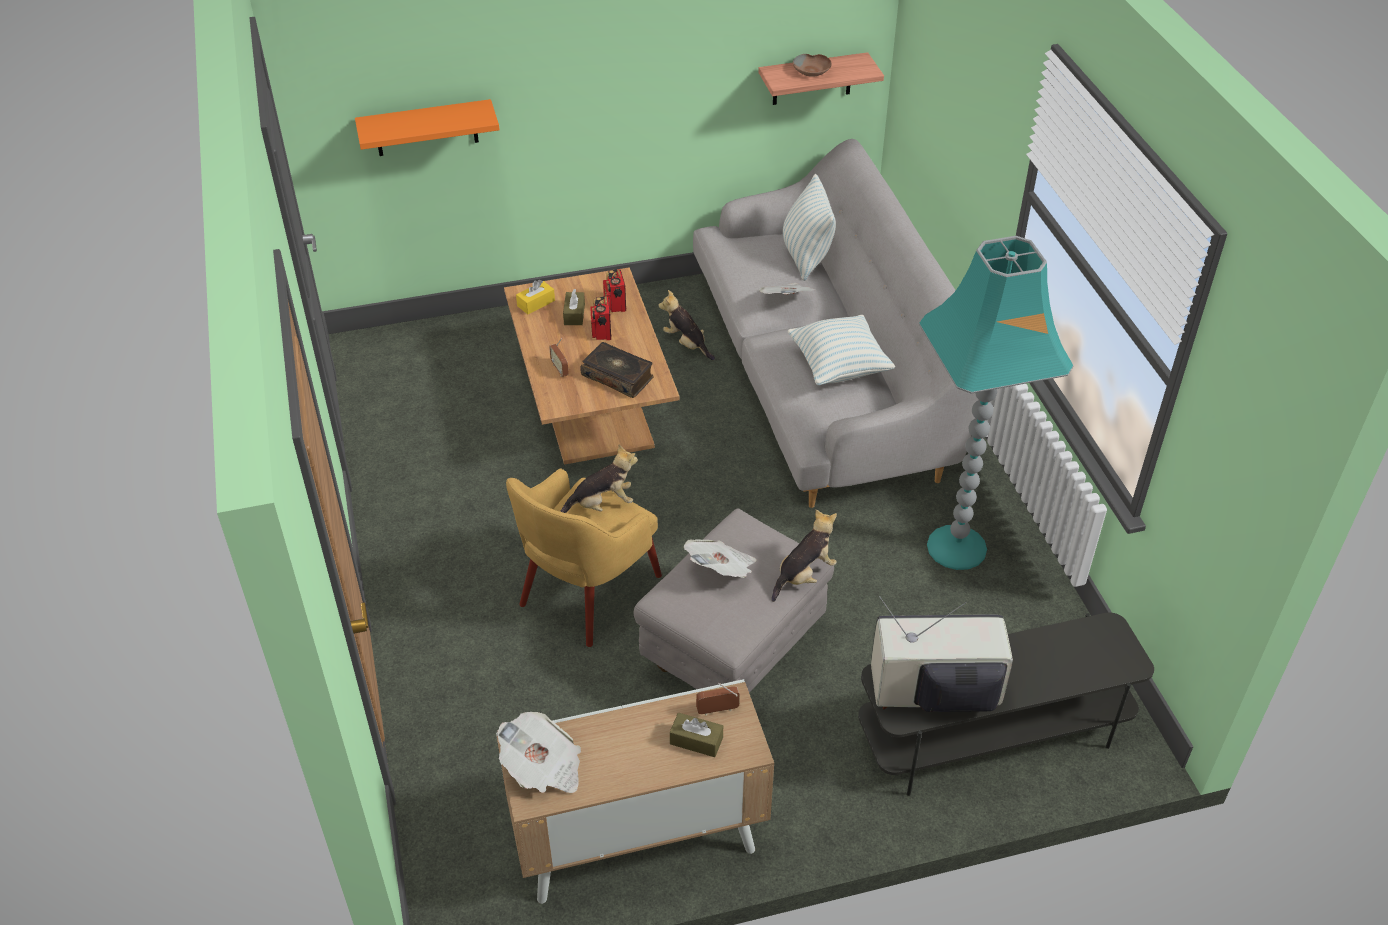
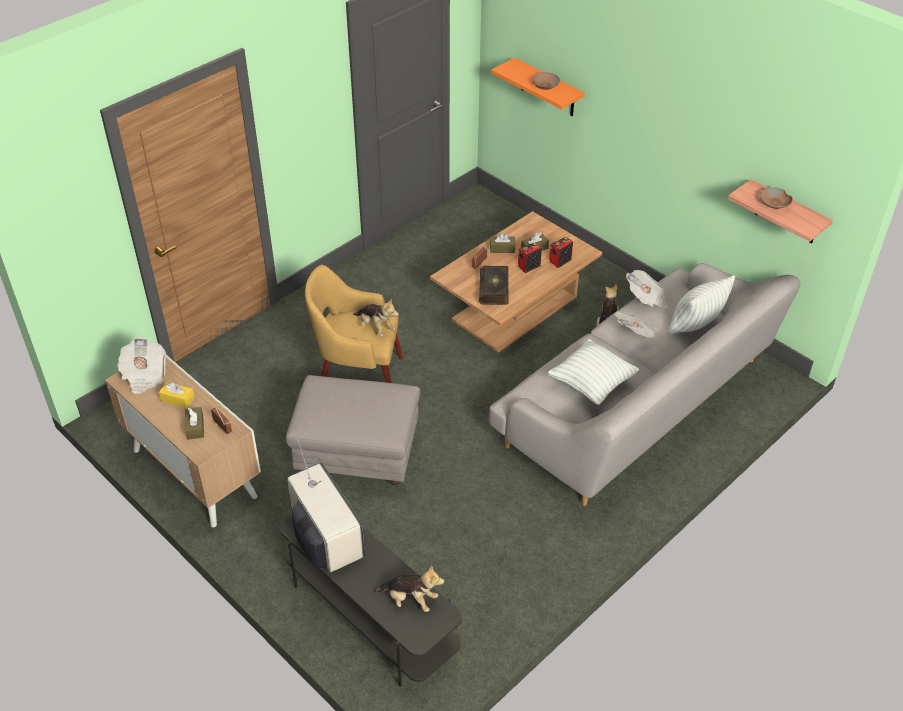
camera: 60 degrees right, 0 degrees up
yellow tissue box [516,280,555,314] -> yellow tissue box moved to [159,382,195,408]
newspaper [684,539,757,578] -> newspaper moved to [626,270,668,309]
plush toy [772,510,837,602] -> plush toy moved to [374,565,444,612]
turquoise floor lamp [919,236,1073,570] -> none
none -> brown tissue box [490,233,515,253]
none -> brown bowl [532,72,560,90]

